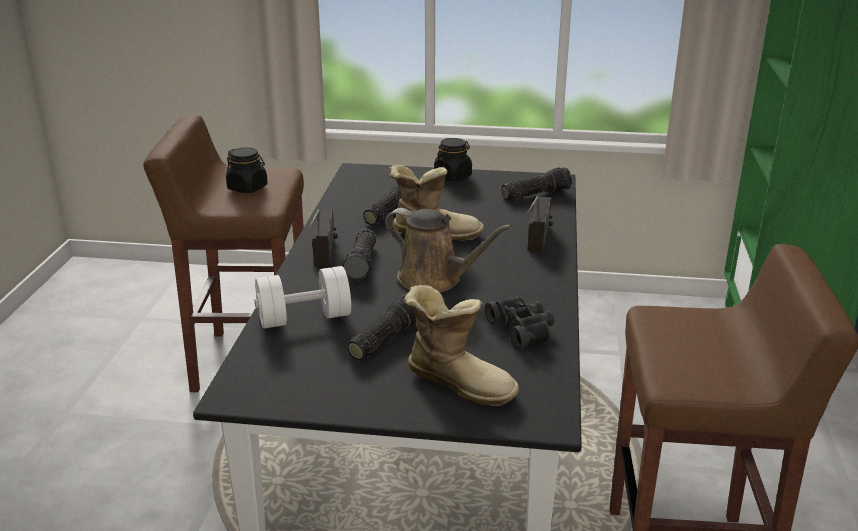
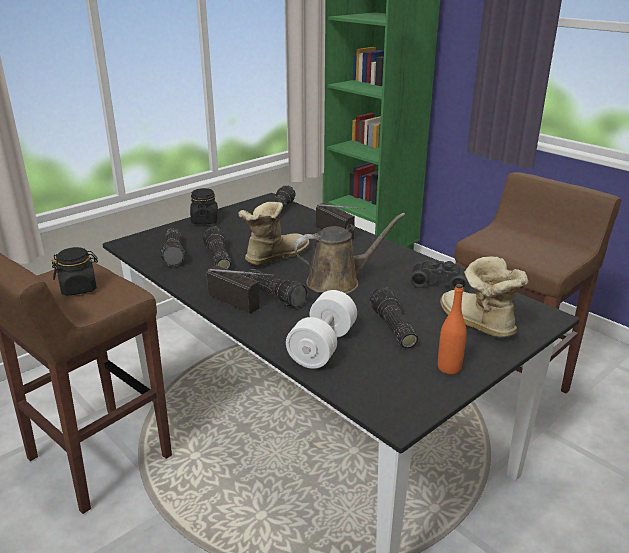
camera: 50 degrees left, 0 degrees up
boot [404,285,519,407] -> boot turned 105 degrees counterclockwise [440,256,528,338]
none -> flashlight [161,228,185,266]
none -> orange bottle [438,284,467,374]

